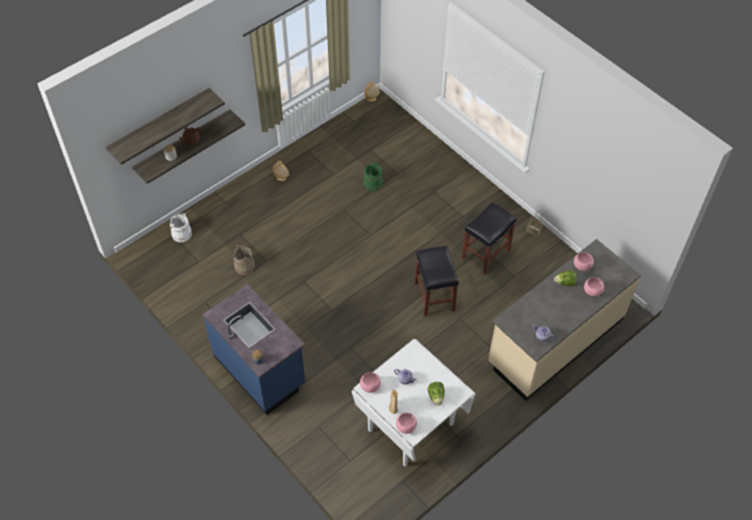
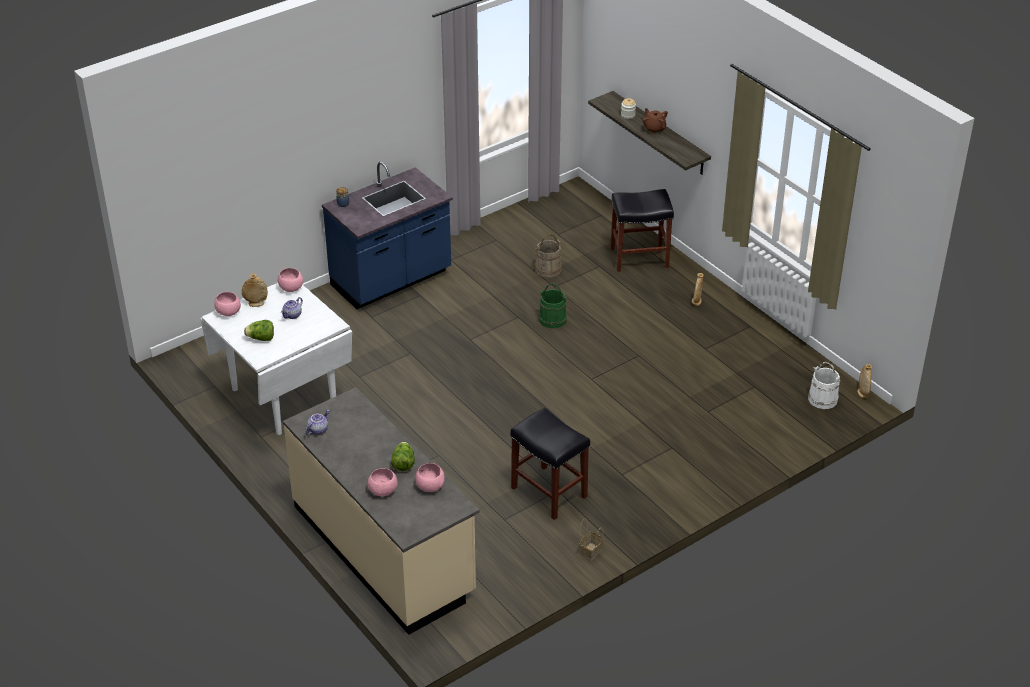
camera: 95 degrees right, 15 degrees down
shelf [106,88,225,165] -> none
white bucket [170,212,192,242] -> white bucket moved to [808,362,840,409]
green bucket [363,161,383,191] -> green bucket moved to [539,283,567,328]
black stool [415,246,459,317] -> black stool moved to [610,189,674,272]

